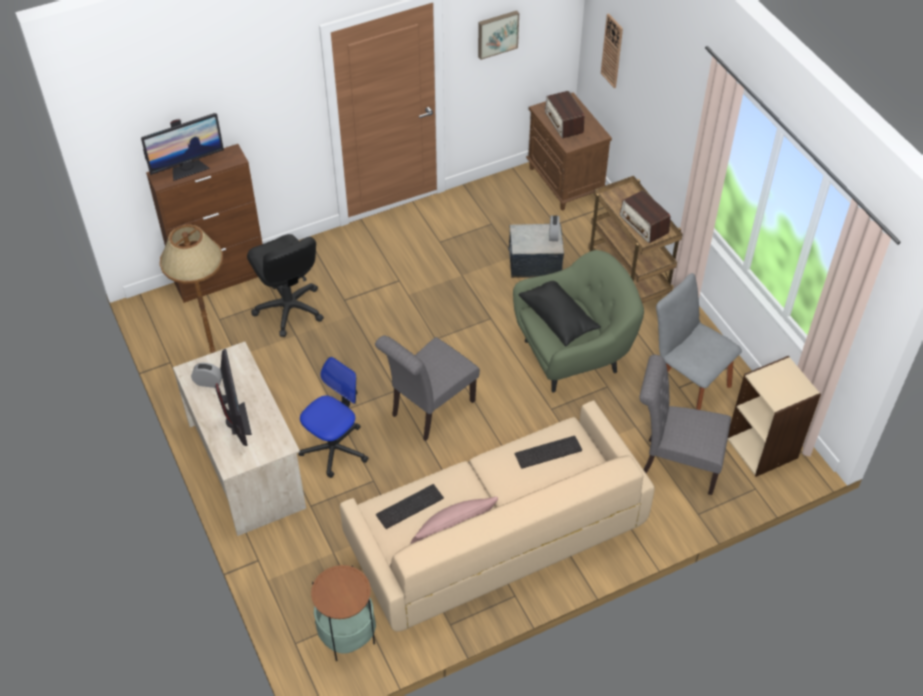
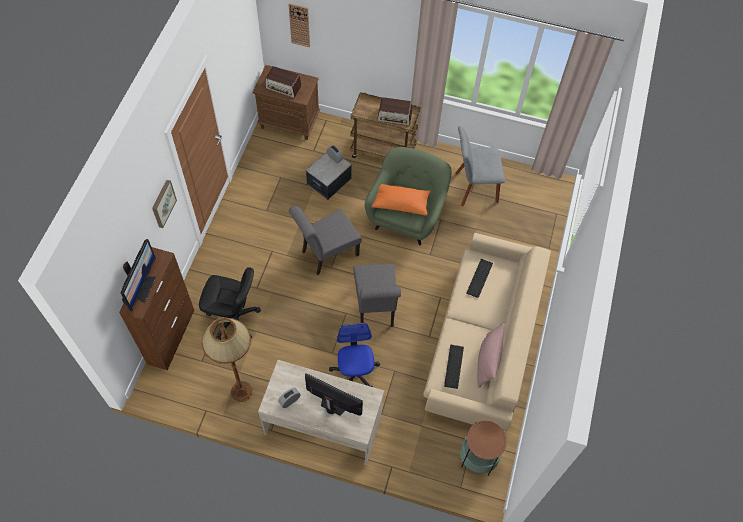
camera: 50 degrees left, 10 degrees up
picture [478,11,519,60] -> picture moved to [152,180,177,228]
black pillow [518,281,601,346] -> orange pillow [372,184,431,216]
grey chair [639,355,731,495] -> grey chair moved to [289,206,362,275]
beige bookcase [728,356,821,477] -> none

